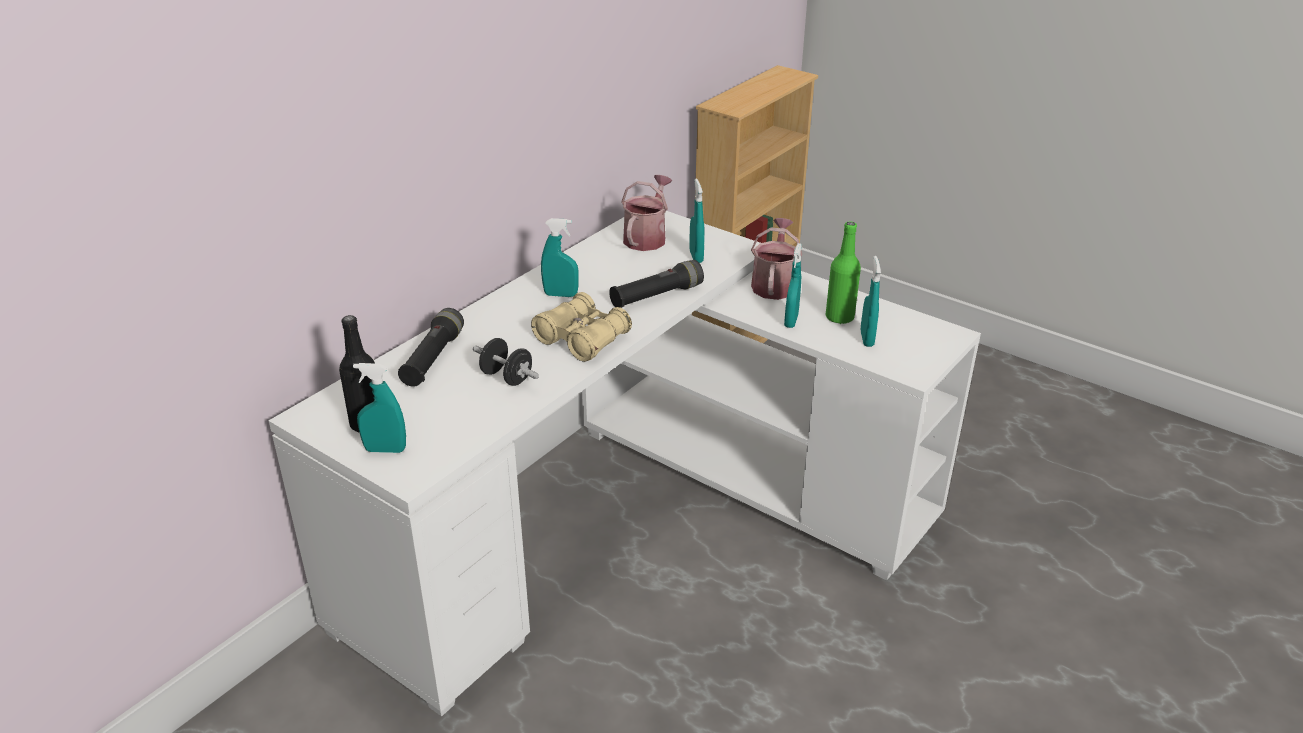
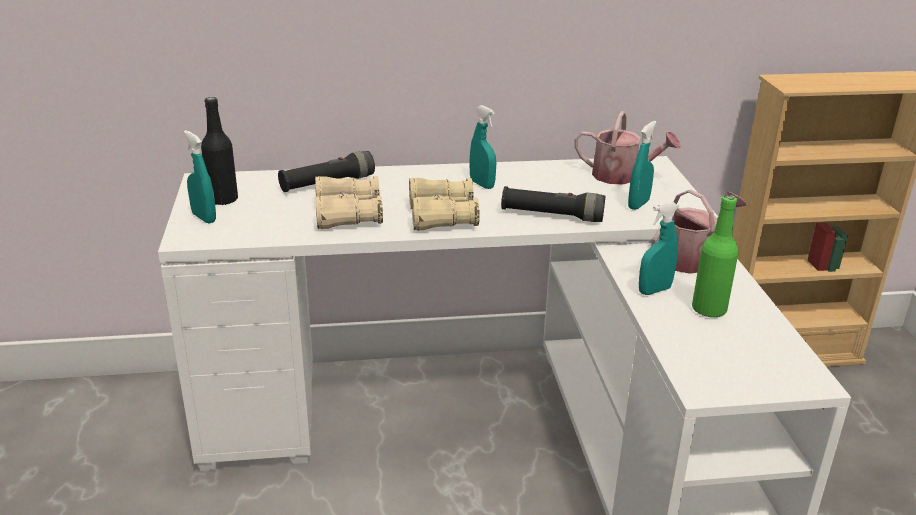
camera: 45 degrees right, 5 degrees down
black dumbbell [473,338,539,386] -> beige binoculars [315,176,383,229]
watering can [621,175,672,251] -> watering can turned 45 degrees clockwise [575,111,681,184]
turquoise spray bottle [861,256,881,347] -> none

